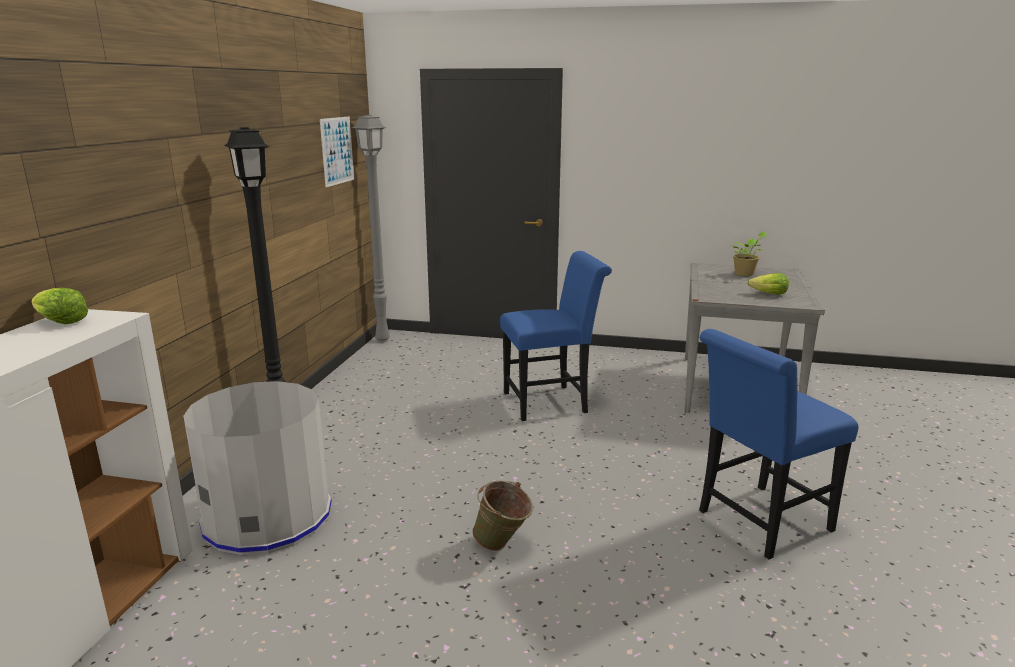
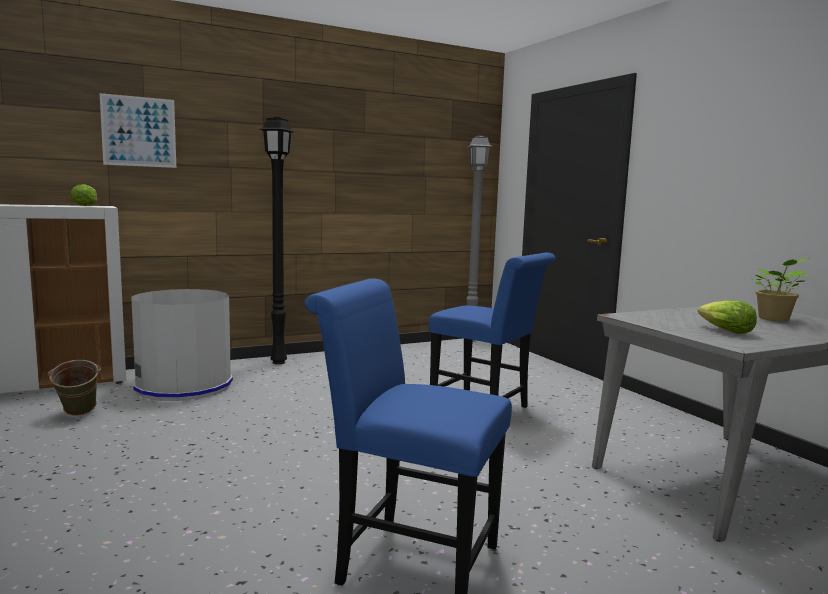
camera: 50 degrees right, 10 degrees down
picture [320,117,354,187] -> picture moved to [100,93,176,168]
green bucket [472,480,533,551] -> green bucket moved to [48,360,100,416]

